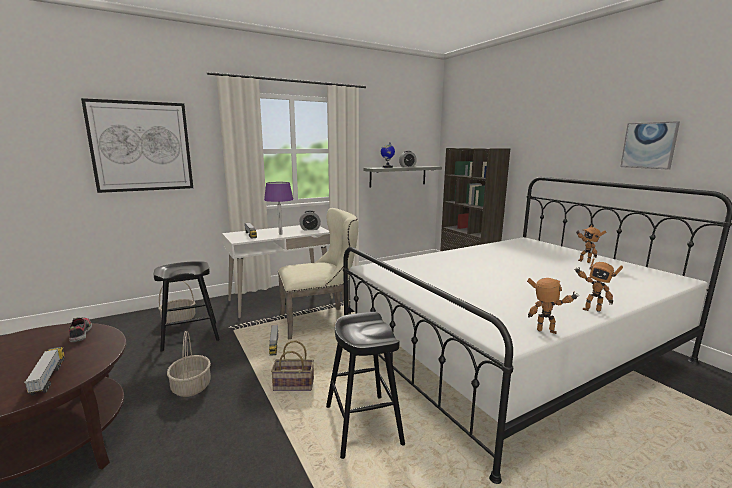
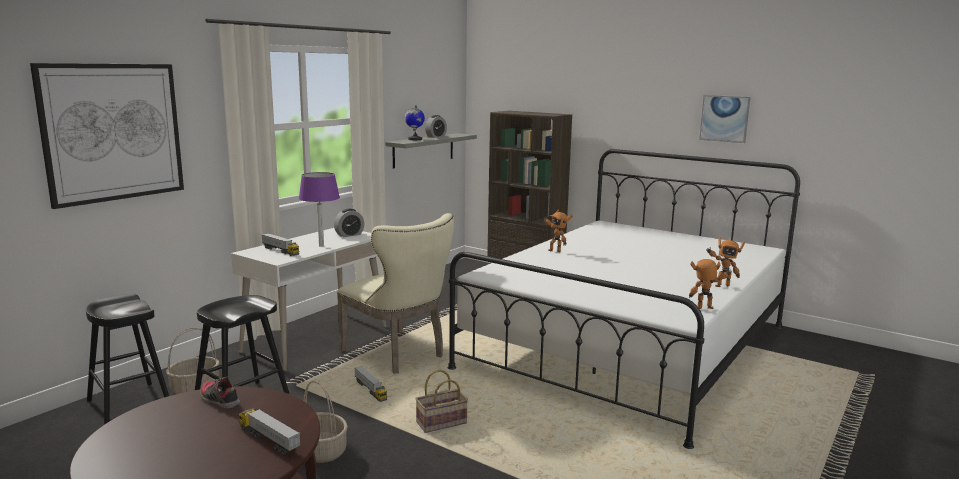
camera: 25 degrees left, 0 degrees up
beige chair [278,208,359,339] -> beige chair turned 90 degrees clockwise [337,213,454,374]
black stool [326,312,405,459] -> black stool moved to [86,293,169,425]
toy robot [577,225,606,263] -> toy robot moved to [543,210,573,252]

